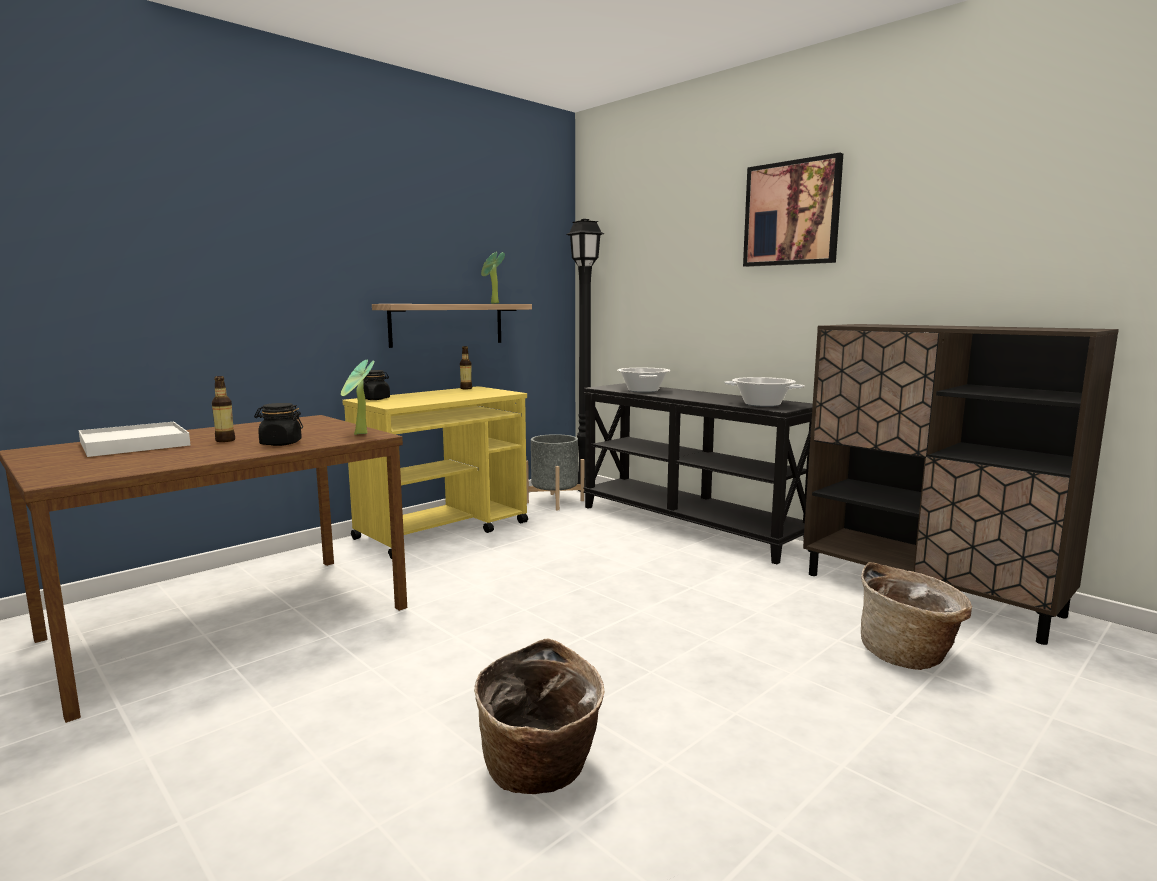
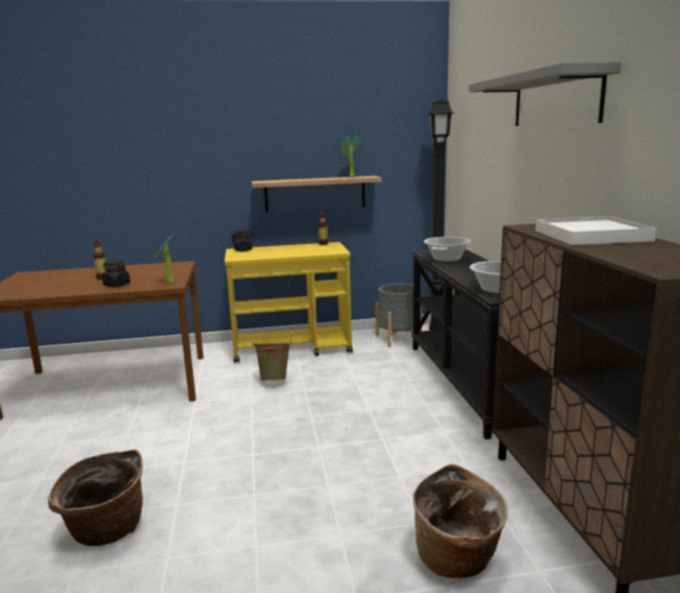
camera: 35 degrees right, 5 degrees up
white tray [78,422,190,457] -> white tray moved to [536,216,656,245]
picture [743,153,843,267] -> grey shelf [469,62,621,126]
none -> green bucket [253,342,292,381]

